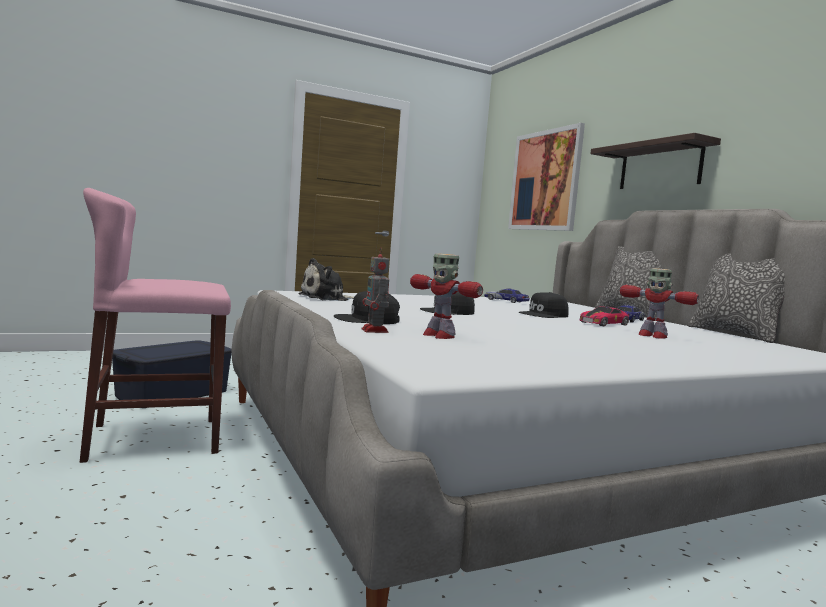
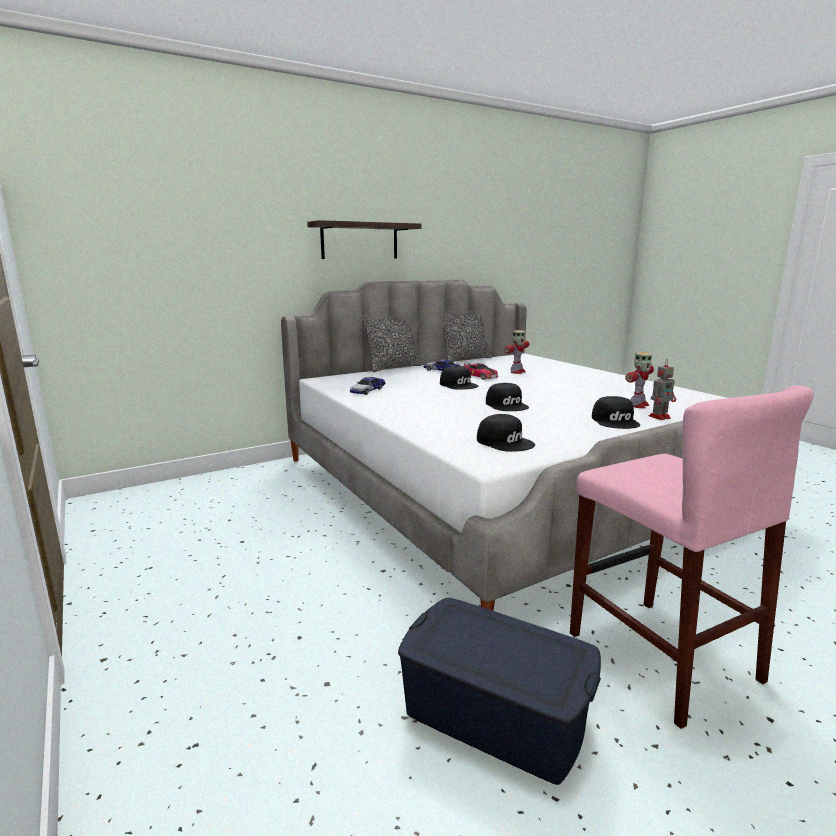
camera: 95 degrees left, 10 degrees up
plush toy [298,258,354,301] -> black cap [477,414,535,452]
picture [508,123,585,231] -> none

